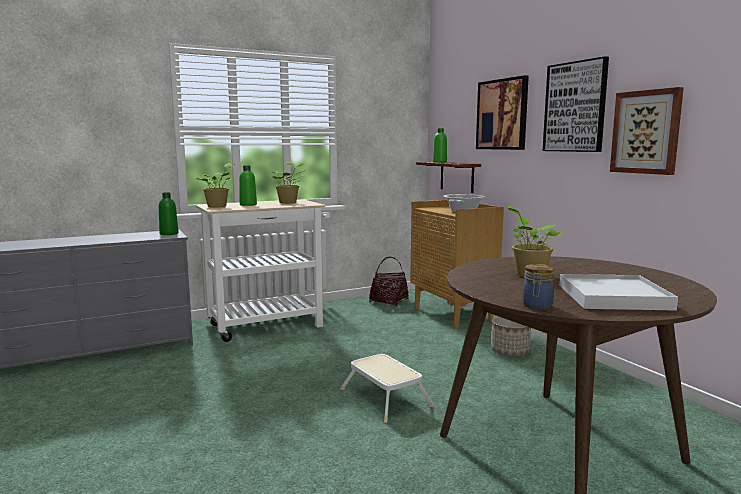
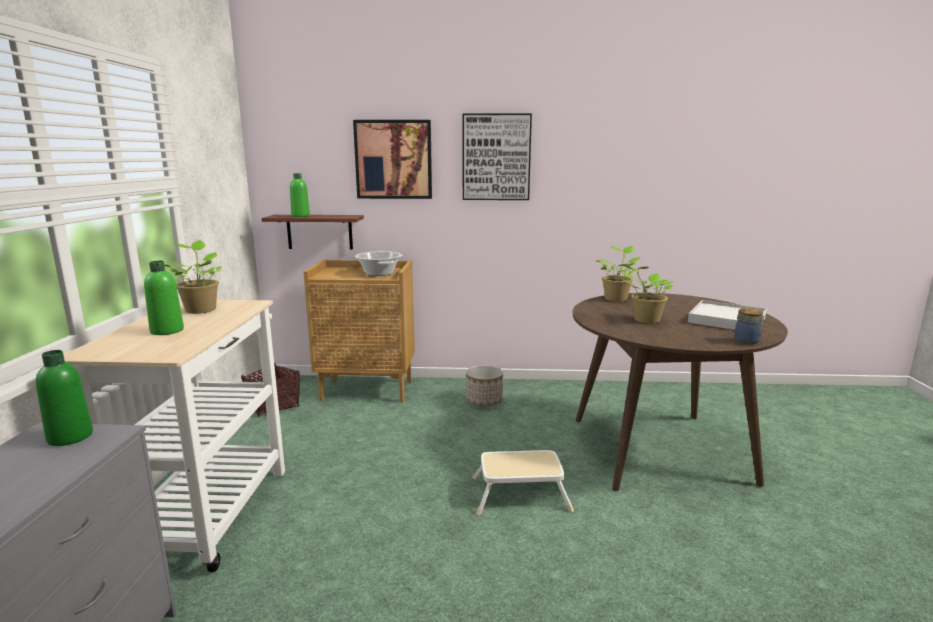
camera: 60 degrees left, 5 degrees up
potted plant [199,163,235,207] -> potted plant moved to [596,246,640,302]
picture [610,87,684,175] -> none

